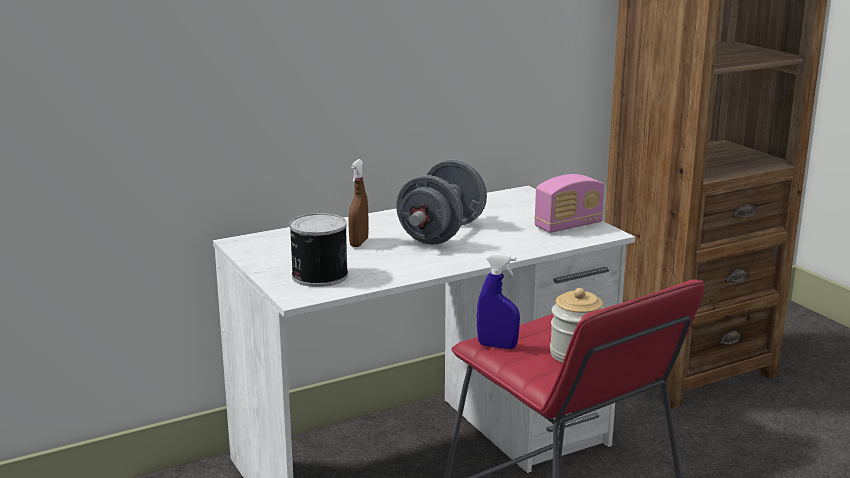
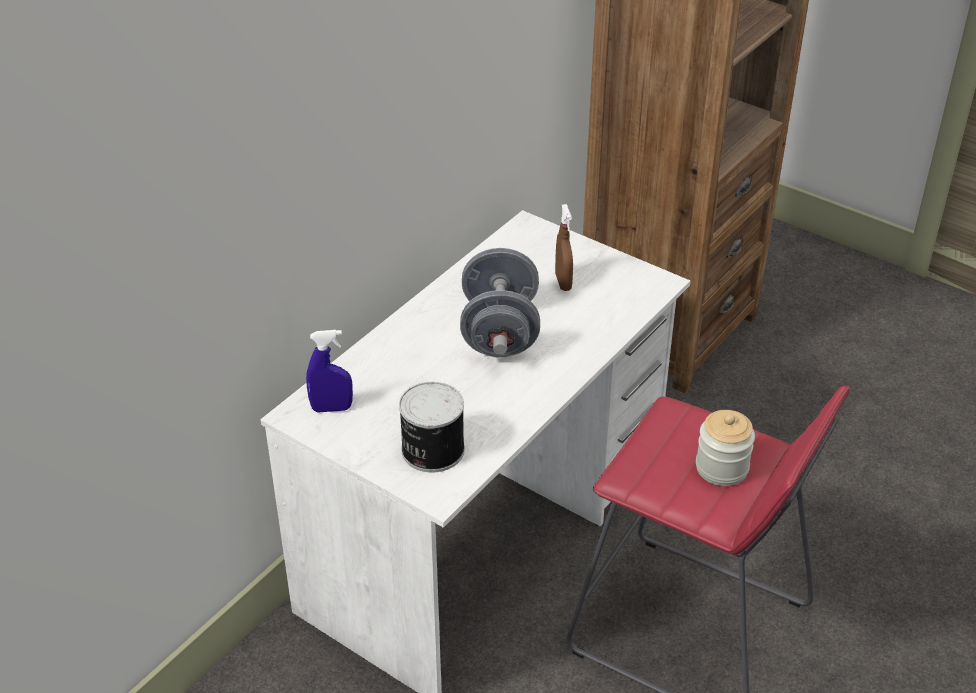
camera: 25 degrees left, 20 degrees up
brown spray bottle [349,159,369,247] -> brown spray bottle moved to [555,204,573,291]
blue spray bottle [477,254,520,349] -> blue spray bottle moved to [306,330,353,412]
radio [534,174,604,233] -> none

